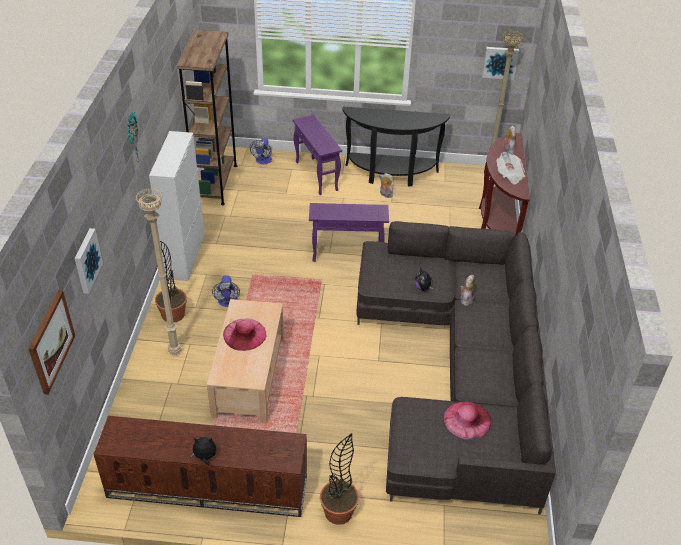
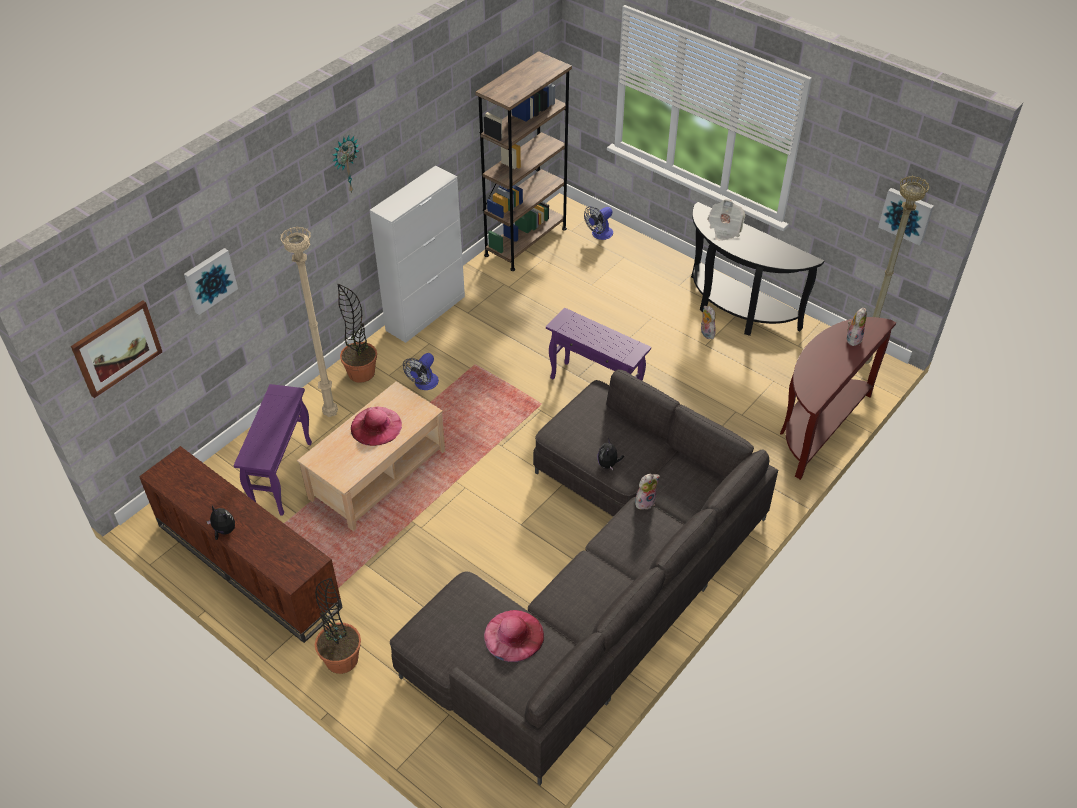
camera: 35 degrees right, 5 degrees up
purple side table [293,115,342,195] -> purple side table moved to [233,384,312,516]
newspaper [497,152,525,185] -> newspaper moved to [708,199,746,241]

